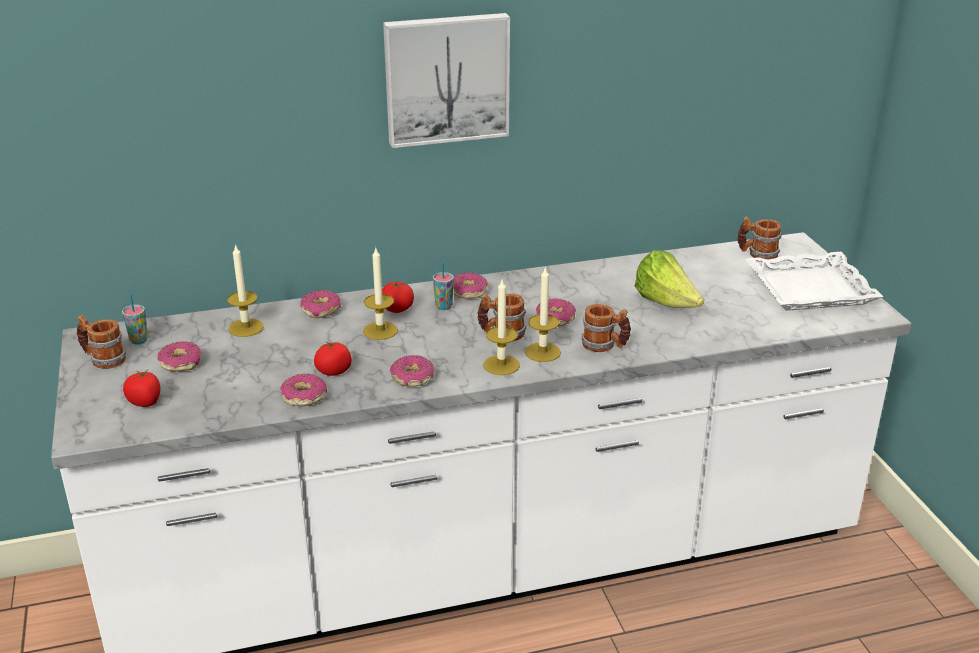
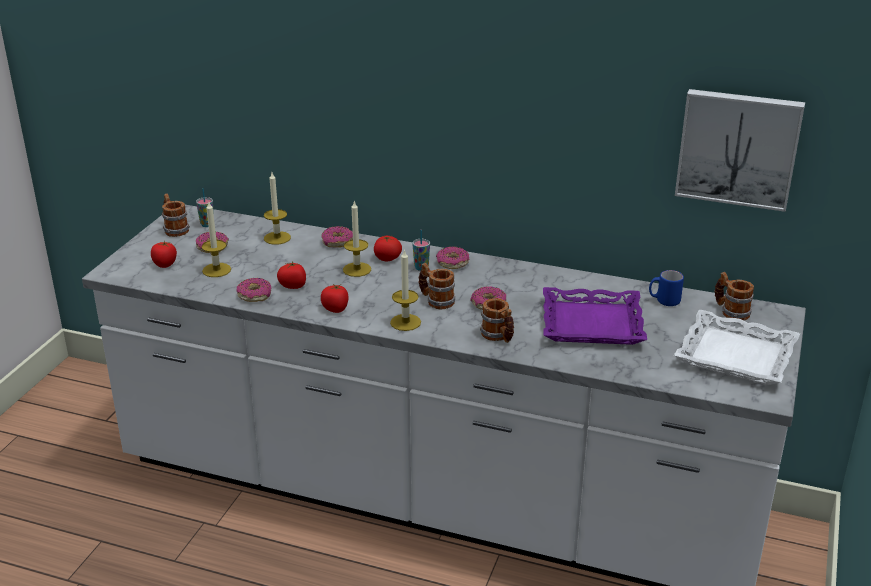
camera: 35 degrees right, 0 degrees up
picture [383,13,510,148] -> picture moved to [675,89,805,212]
donut [390,355,434,387] -> tomato [321,284,349,313]
candle [525,266,561,362] -> candle moved to [201,202,231,277]
lettuce [635,250,704,308] -> purple tray [543,287,647,345]
none -> blue mug [649,270,684,306]

